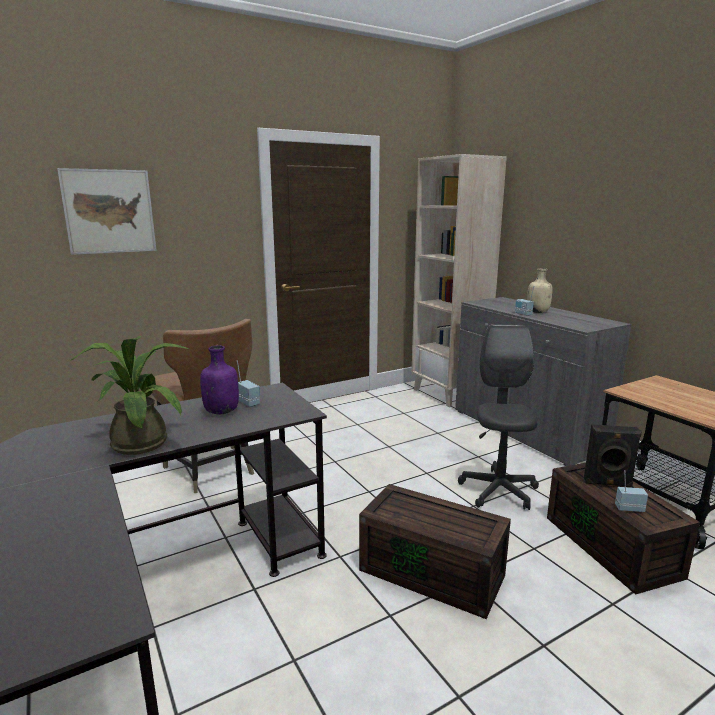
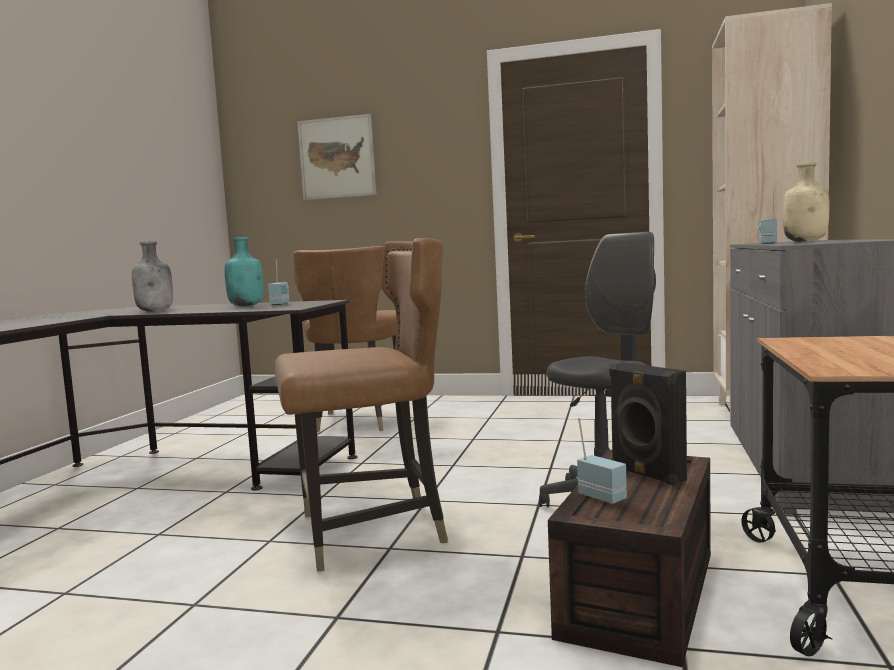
camera: 45 degrees right, 10 degrees down
potted plant [72,336,189,455] -> grey bottle [132,242,173,312]
purple bottle [200,345,239,414] -> turquoise bottle [224,237,264,307]
brown storage box [359,484,511,619] -> brown chair [275,238,448,572]

